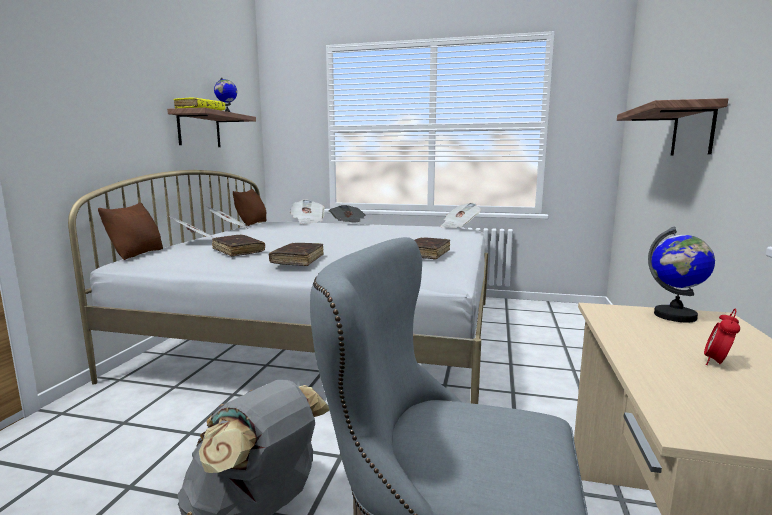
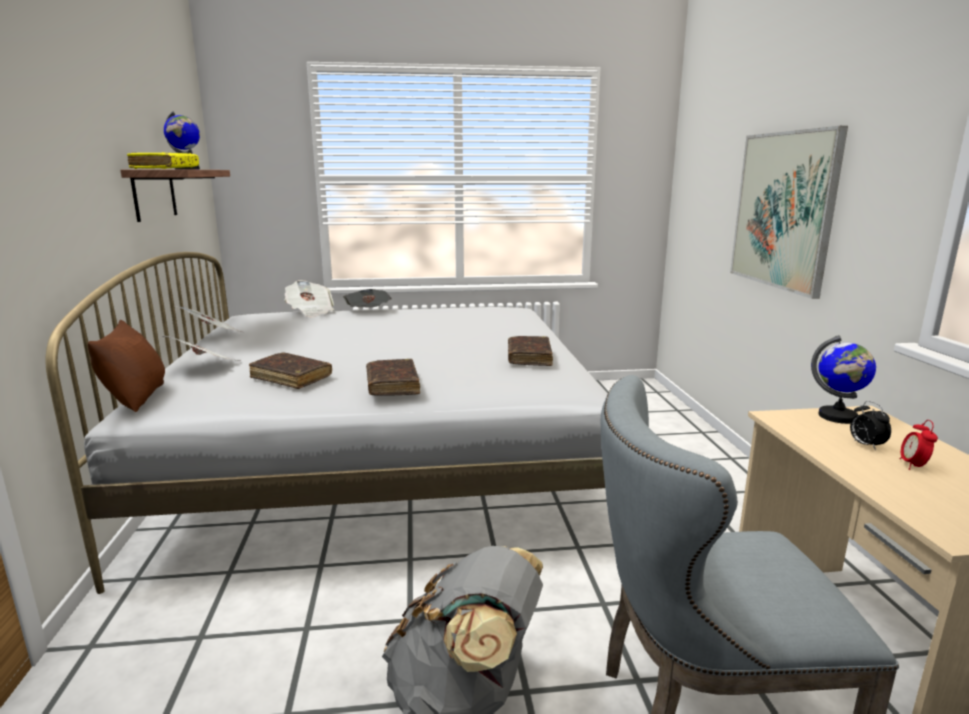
camera: 20 degrees left, 5 degrees up
brown pillow [233,189,266,226] -> none
newspaper [440,203,481,228] -> none
shelf [617,98,728,155] -> picture [730,126,848,299]
none -> alarm clock [850,401,891,451]

